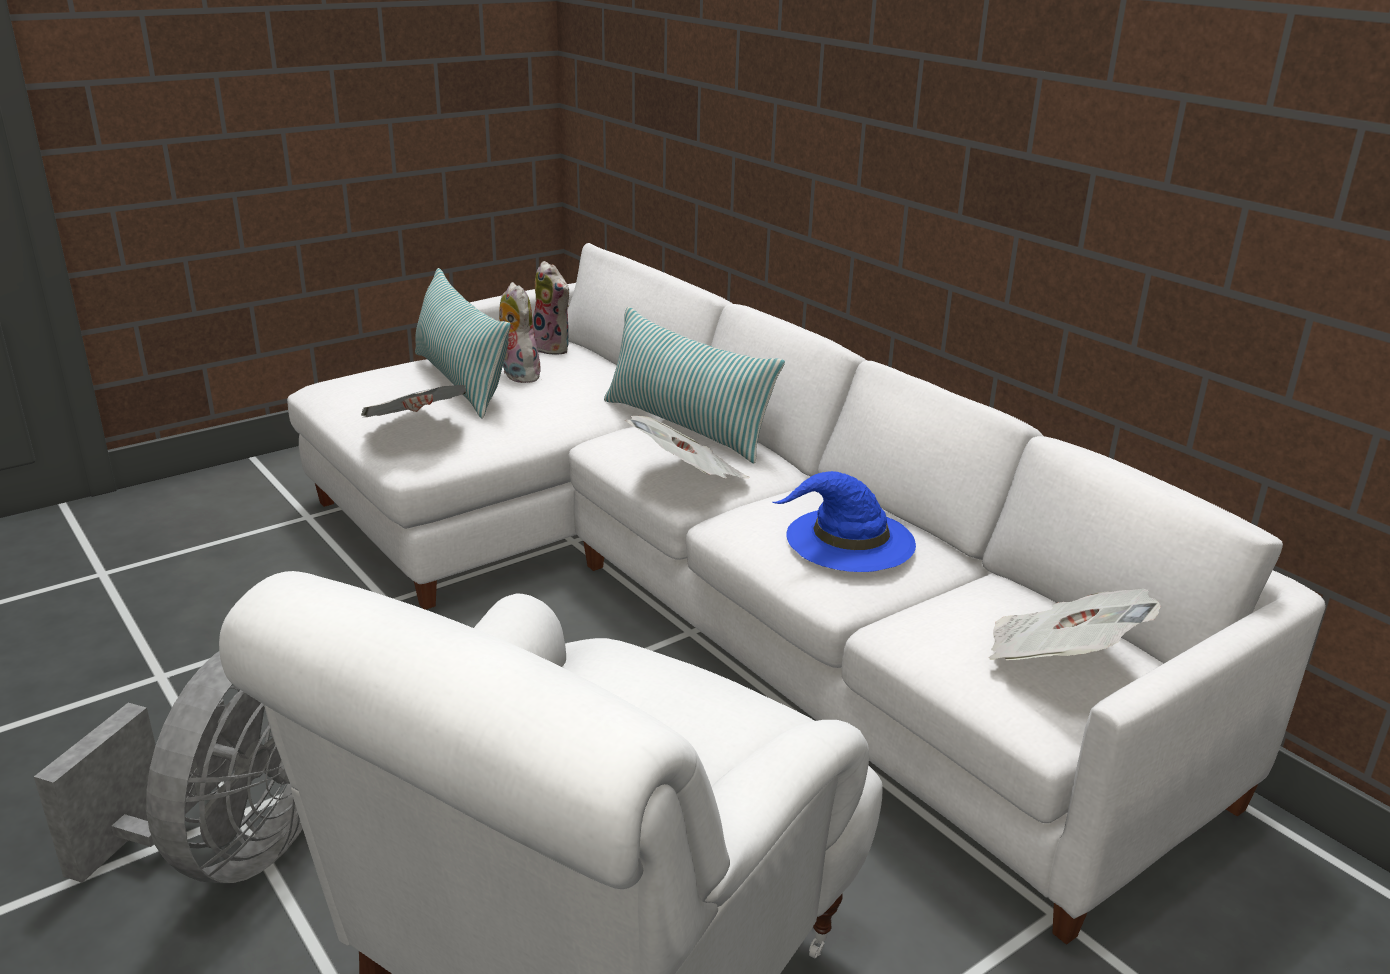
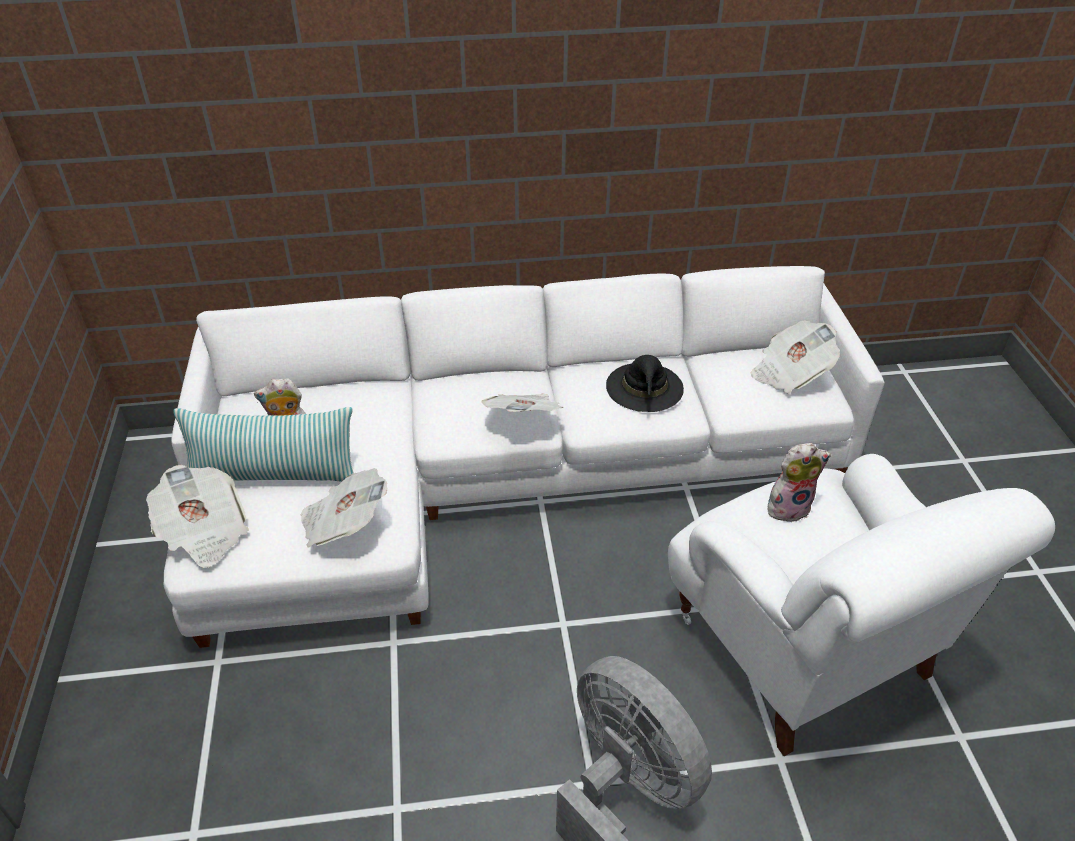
camera: 60 degrees left, 15 degrees up
plush toy [532,261,569,355] -> plush toy moved to [768,443,831,522]
pillow [604,307,785,463] -> none
blue hat [773,471,916,572] -> black hat [606,355,684,412]
none -> newspaper [146,465,249,568]

